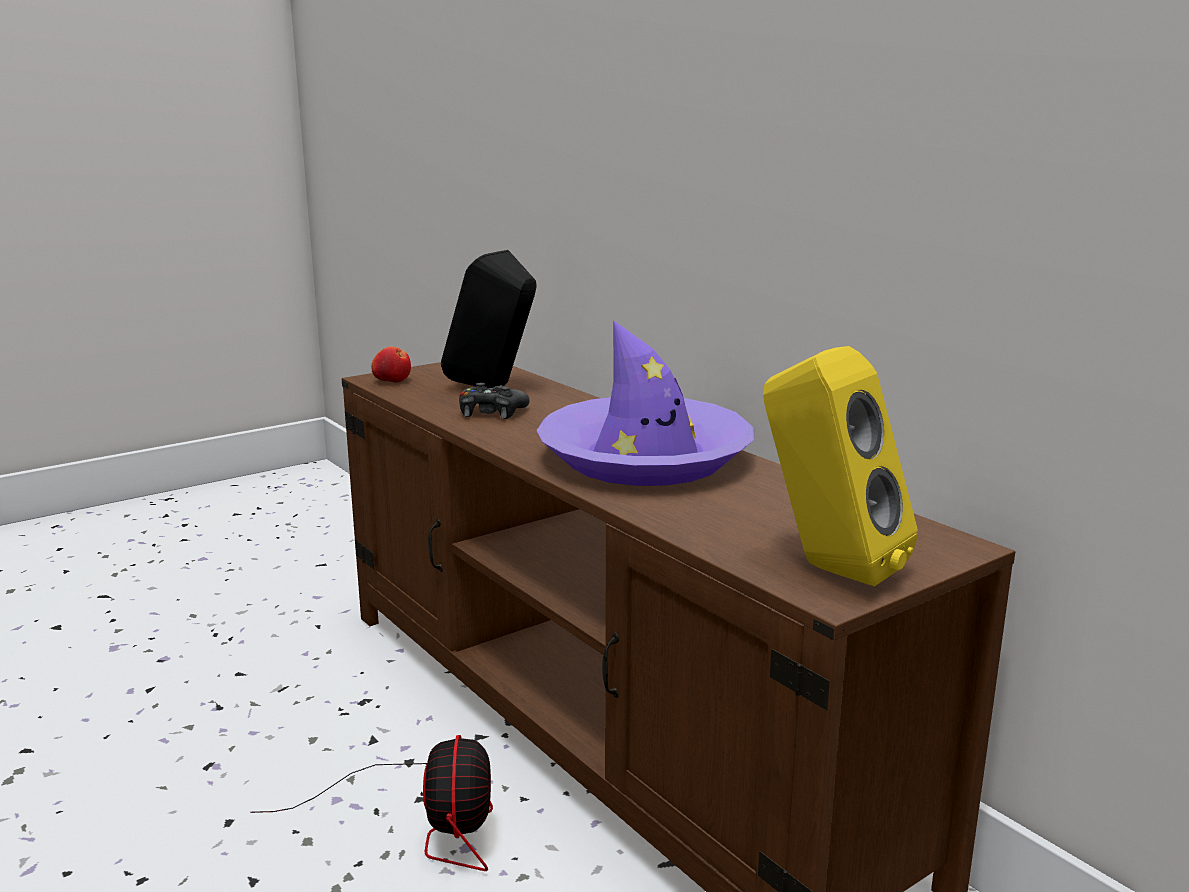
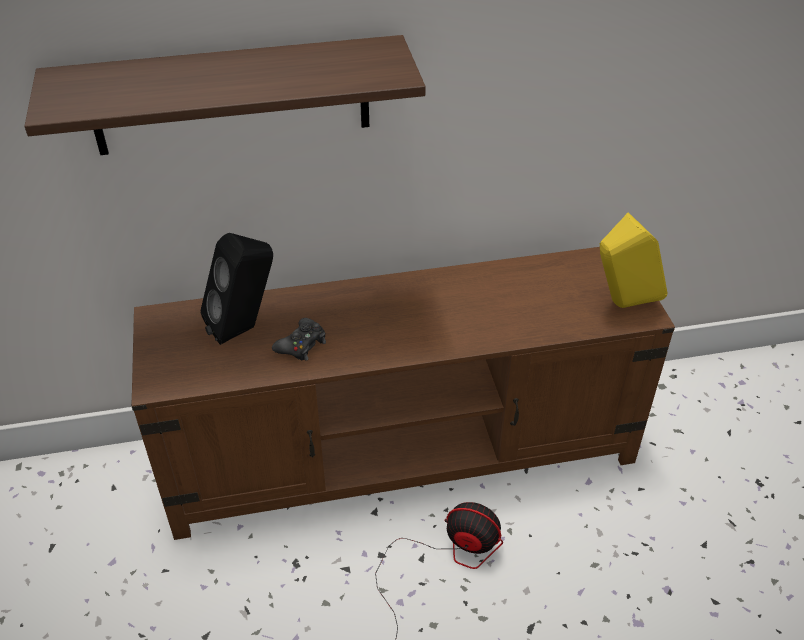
camera: 65 degrees left, 25 degrees up
apple [371,346,411,383] -> none
purple hat [536,320,754,486] -> none
none -> shelf [24,35,426,155]

